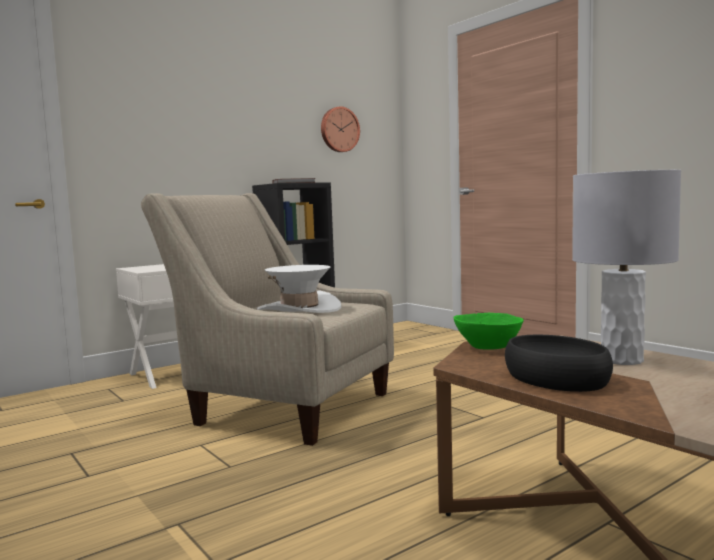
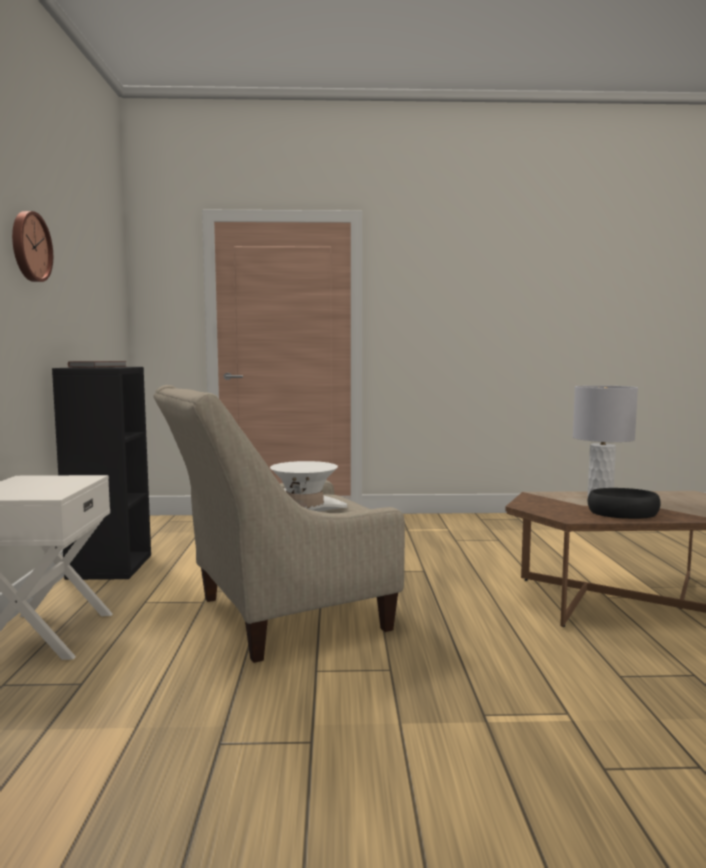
camera: 55 degrees left, 0 degrees up
wall clock [321,106,360,152] -> wall clock moved to [12,211,53,282]
green bowl [453,313,524,349] -> none

